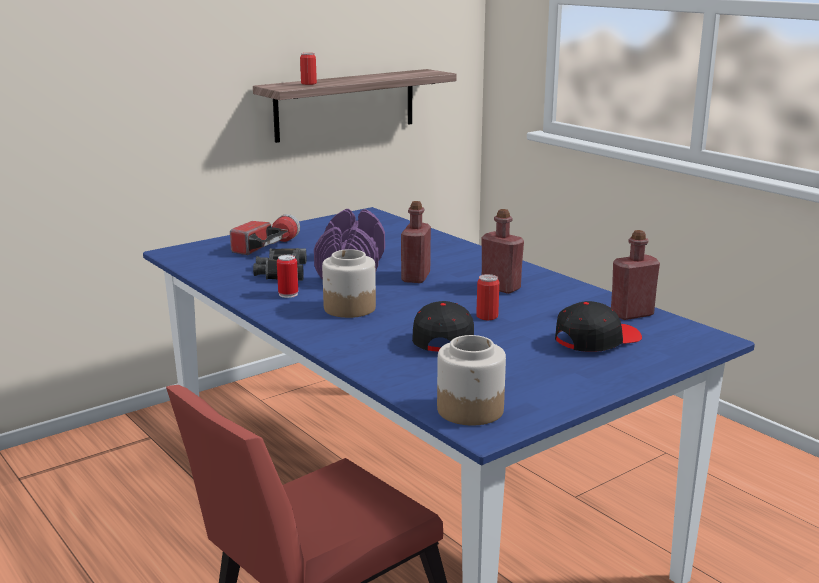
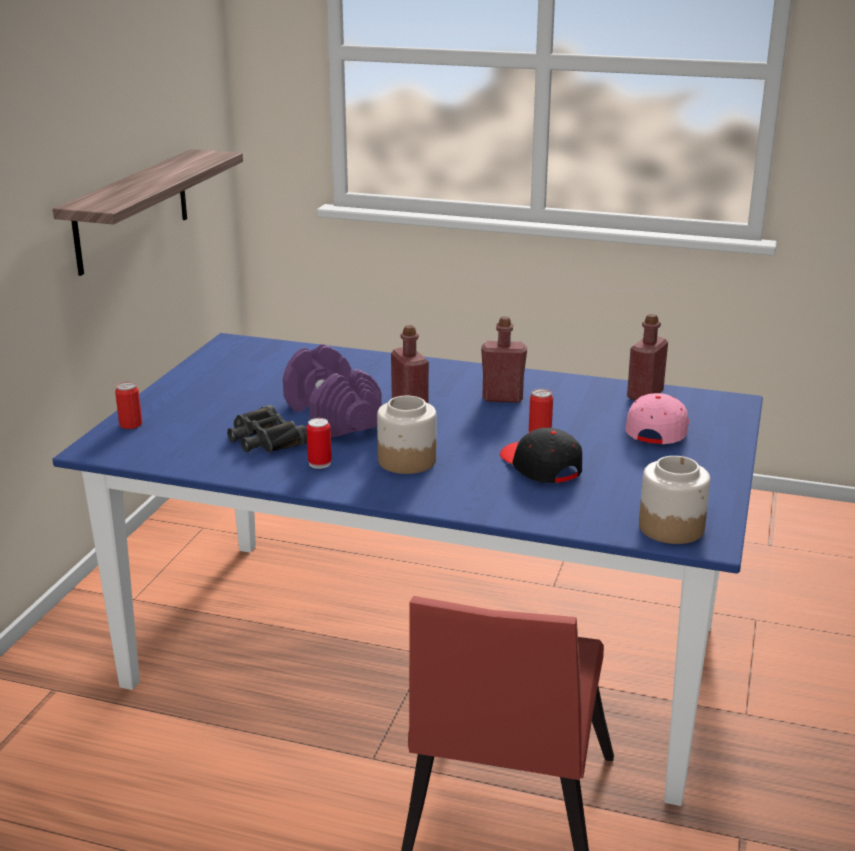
camera: 35 degrees left, 5 degrees up
flashlight [230,214,300,255] -> none
can [300,53,317,85] -> can moved to [115,382,142,429]
black cap [555,301,642,352] -> pink cap [626,393,689,444]

